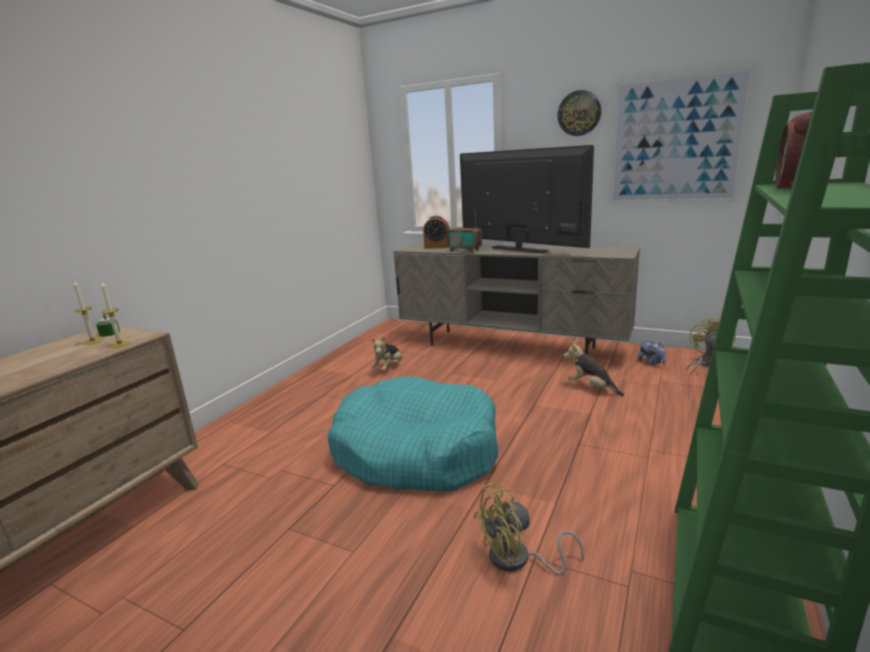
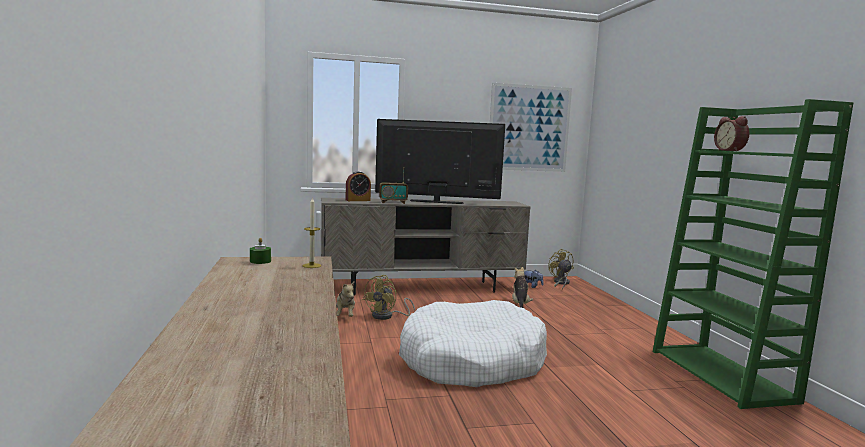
camera: 40 degrees left, 10 degrees down
candle [74,280,103,345] -> none
turquoise dog bed [328,376,498,491] -> white dog bed [399,300,547,387]
yellow fan [474,482,584,575] -> yellow fan moved to [362,275,415,320]
wall clock [557,90,601,136] -> none
plush toy [564,341,624,396] -> plush toy turned 90 degrees clockwise [512,267,533,308]

